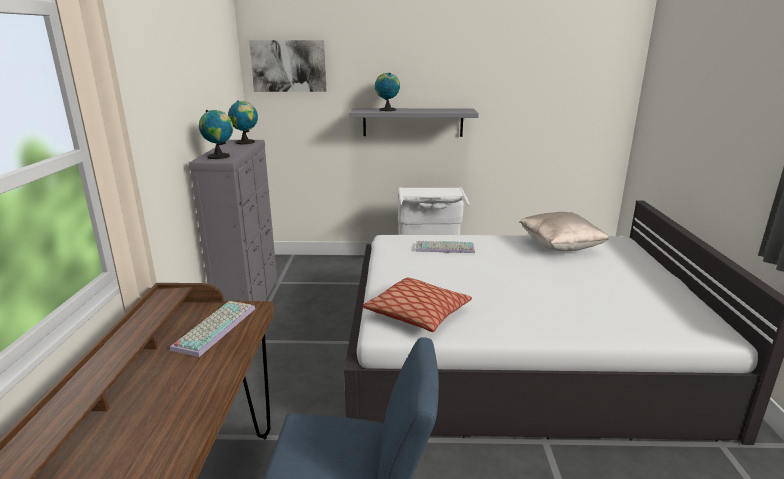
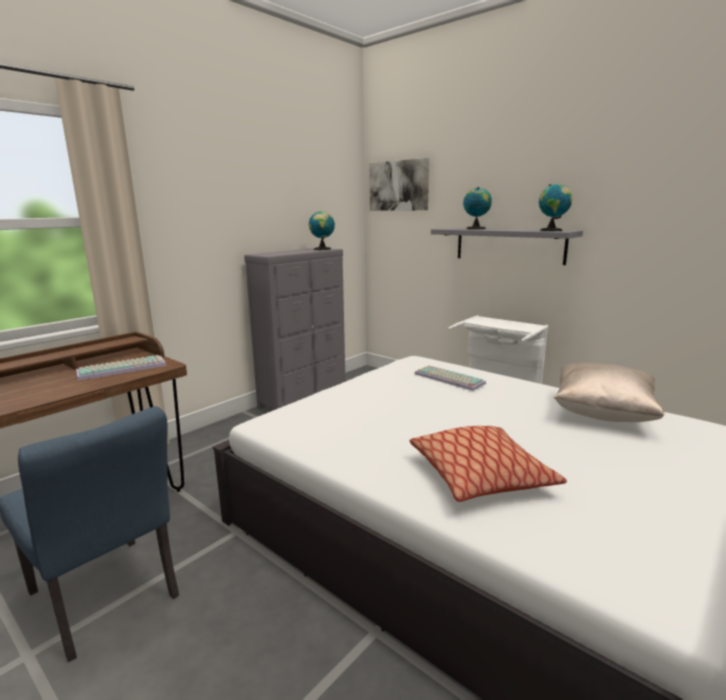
camera: 40 degrees right, 5 degrees down
globe [199,110,233,159] -> globe moved to [539,184,572,231]
pillow [363,278,472,332] -> pillow moved to [410,426,567,502]

